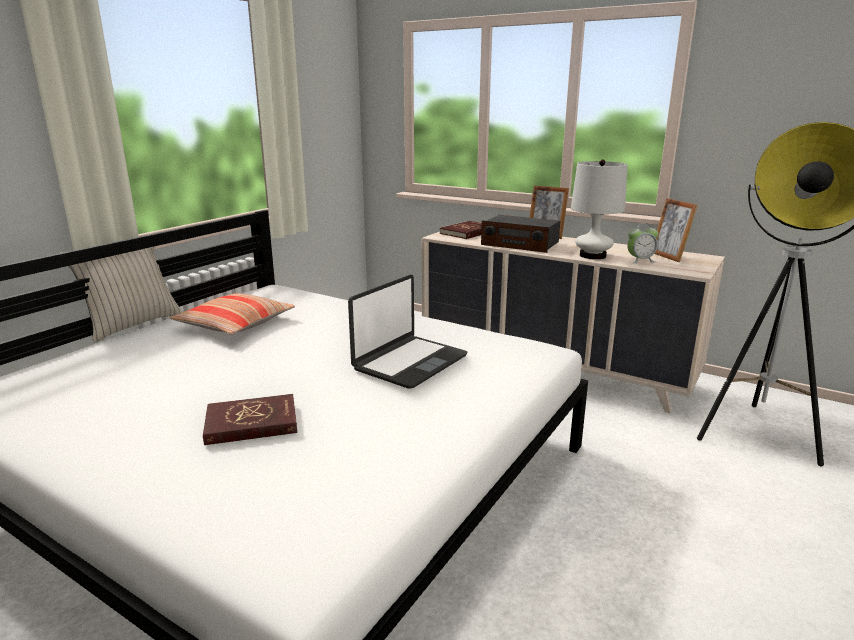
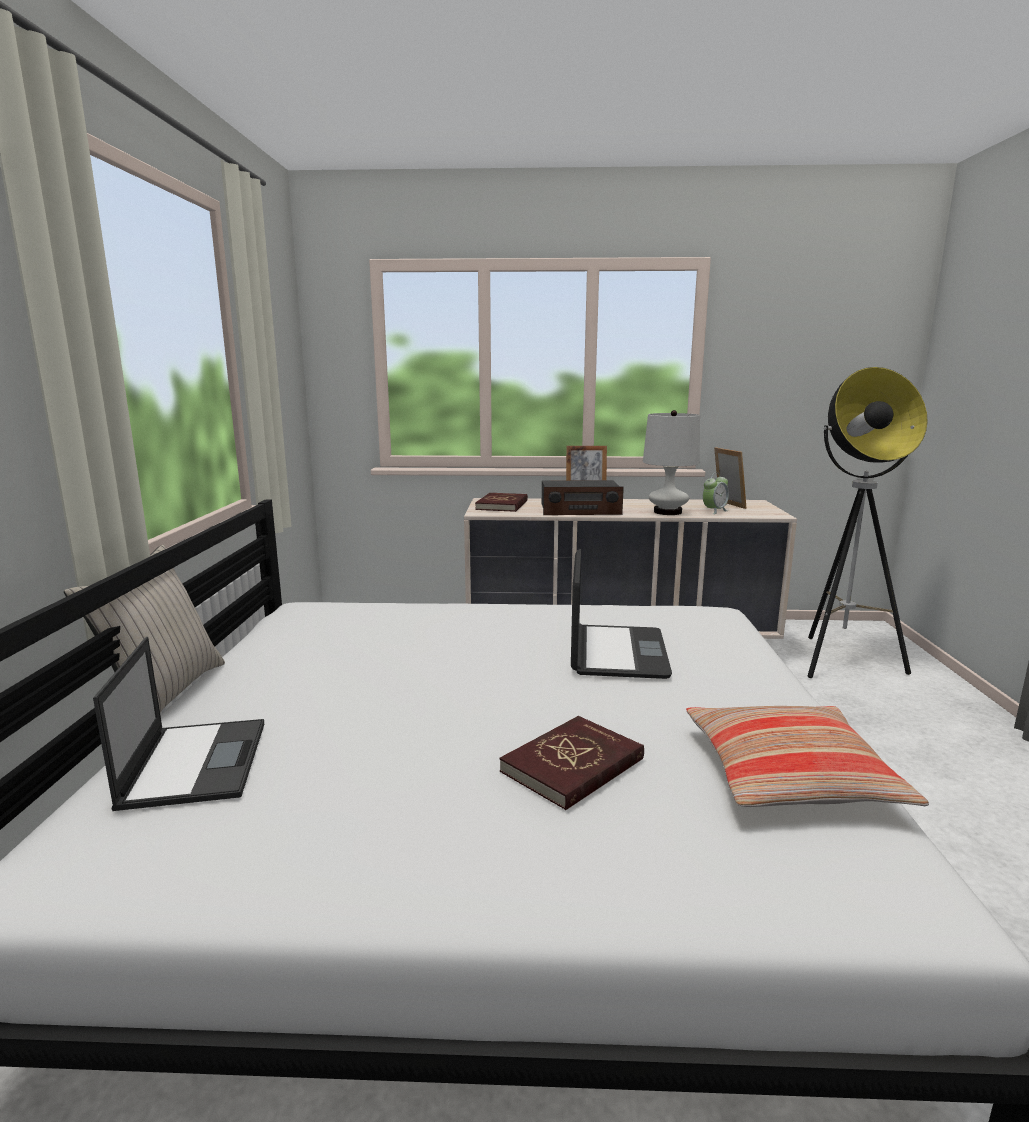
camera: 30 degrees left, 5 degrees down
pillow [170,293,295,335] -> pillow moved to [686,706,929,807]
picture frame [654,198,698,262] -> picture frame turned 150 degrees counterclockwise [714,447,746,509]
none -> laptop [93,637,264,811]

